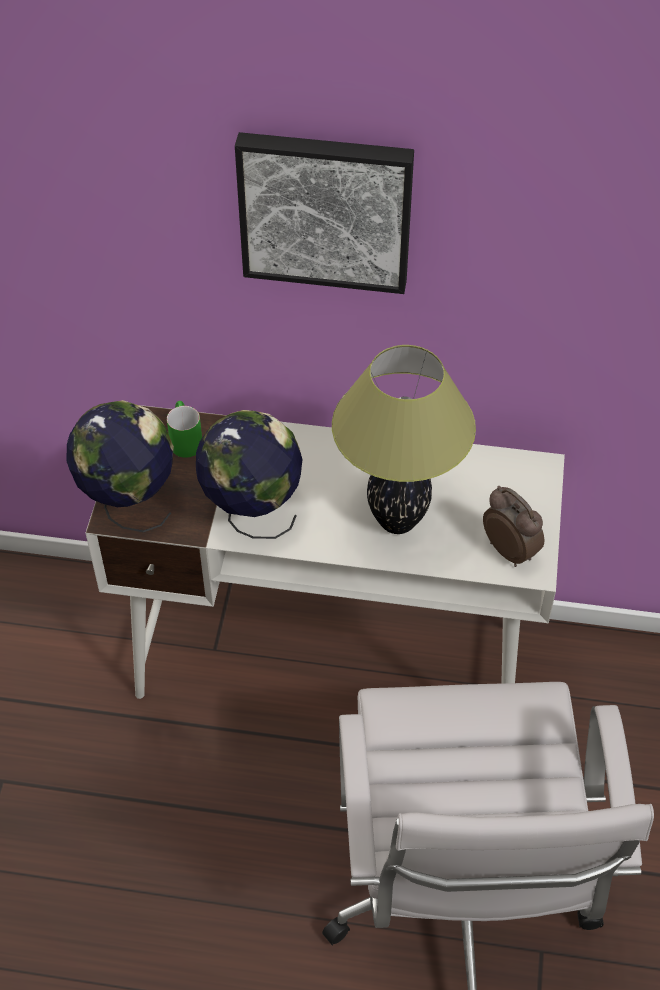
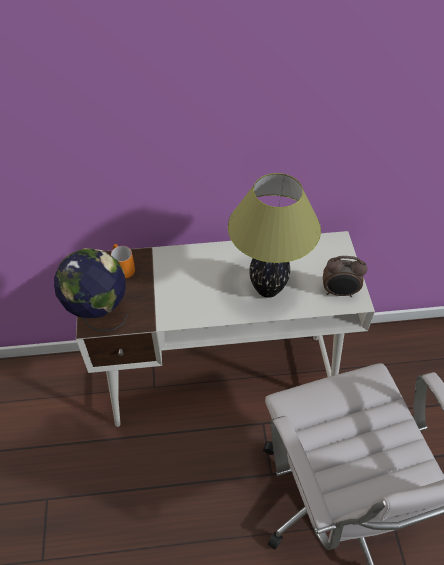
camera: 15 degrees left, 0 degrees up
green mug [167,401,202,458] -> orange mug [111,244,135,278]
globe [196,410,302,539] -> none
picture [235,132,414,294] -> none
alarm clock [483,486,544,567] -> alarm clock turned 150 degrees clockwise [323,256,367,297]

